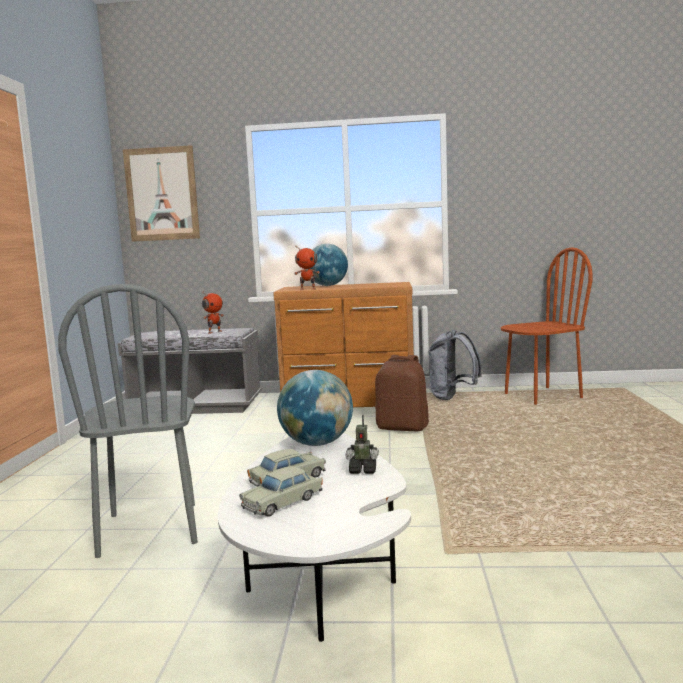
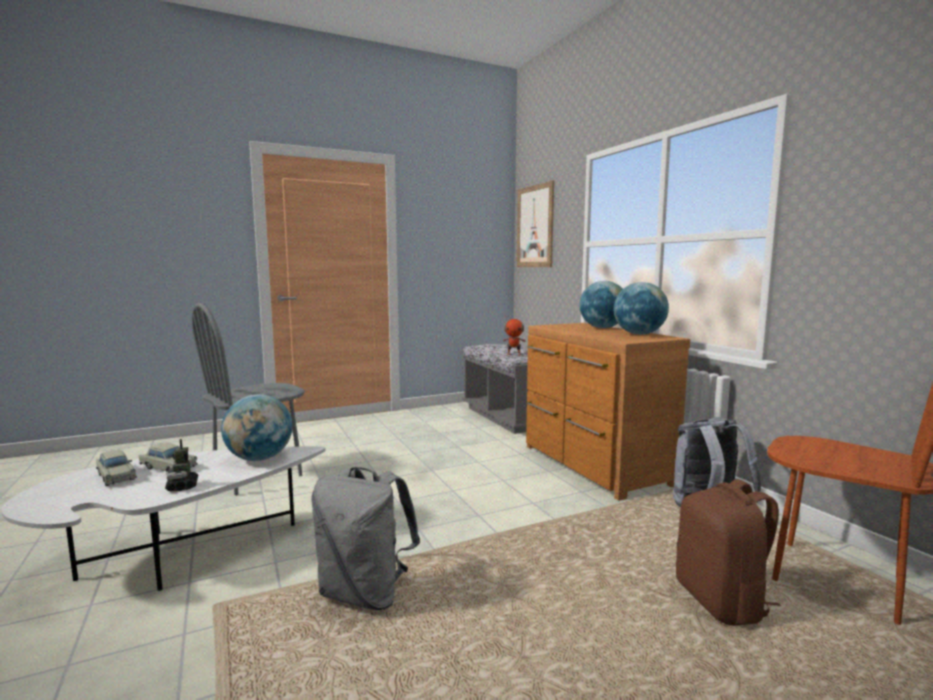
camera: 60 degrees right, 0 degrees up
beige toy car [239,466,323,517] -> beige toy car turned 150 degrees counterclockwise [96,450,137,486]
toy robot [294,246,320,290] -> none
brown backpack [375,355,429,431] -> brown backpack moved to [676,479,781,626]
none -> grey backpack [311,467,420,610]
none -> globe [614,282,669,335]

